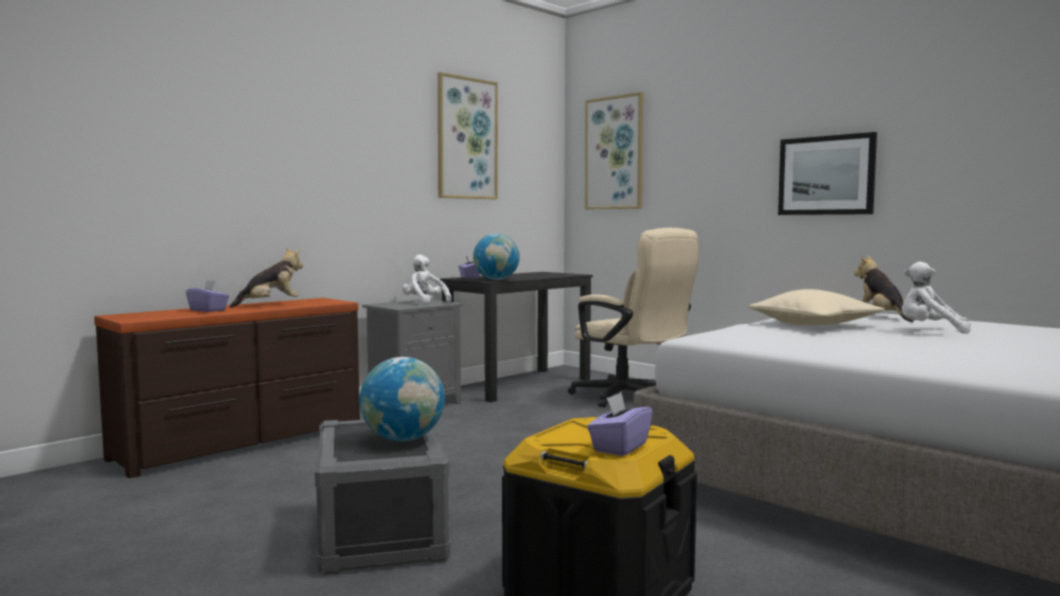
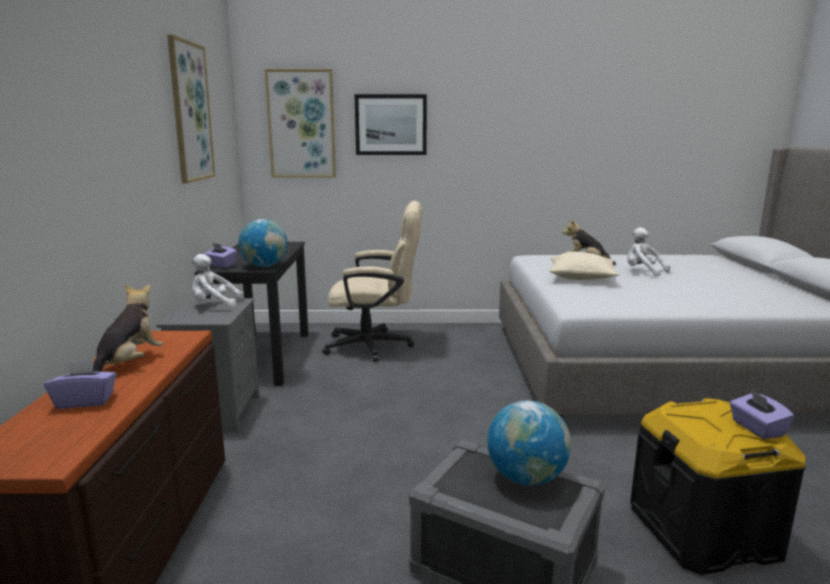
camera: 45 degrees left, 10 degrees up
picture [778,132,877,215] -> picture moved to [355,94,427,155]
white plush toy [902,262,971,334] -> white plush toy turned 60 degrees clockwise [627,227,670,276]

